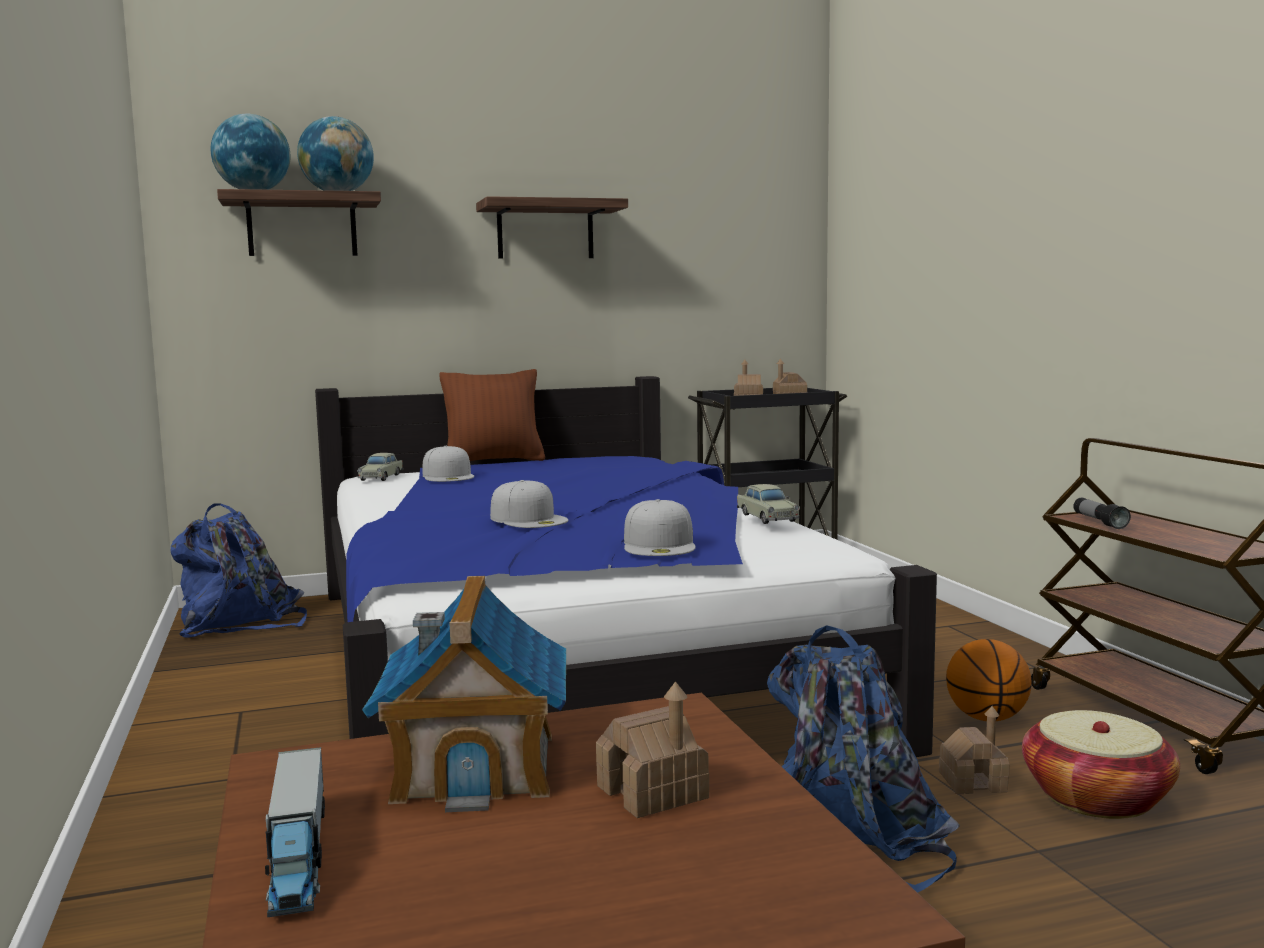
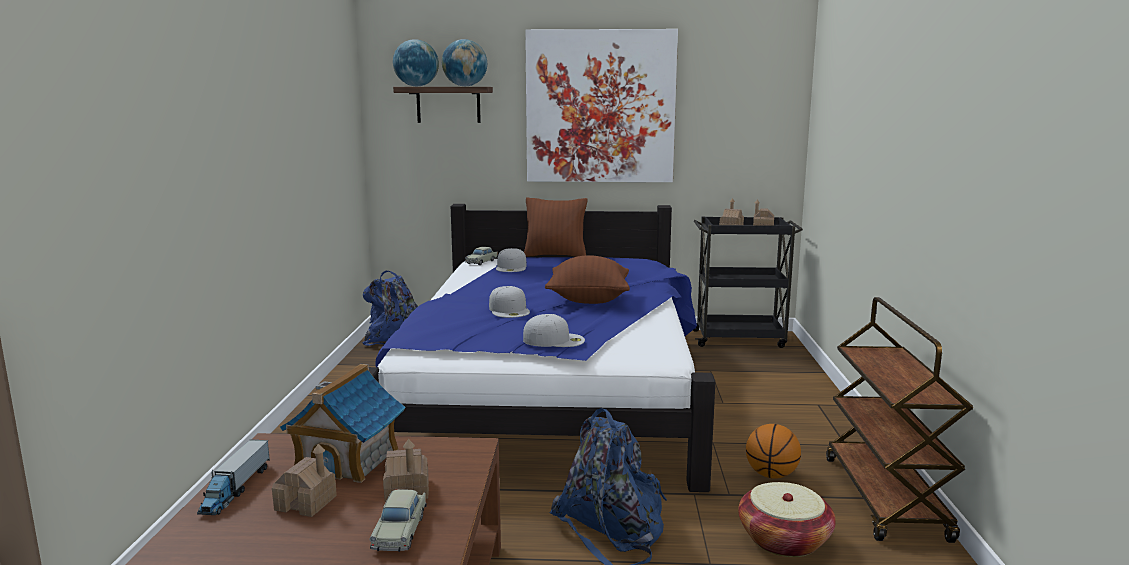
camera: 20 degrees right, 5 degrees up
shelf [476,196,628,259] -> picture [525,29,678,182]
white cap [624,499,696,556] -> white cap turned 105 degrees counterclockwise [523,314,585,347]
beige toy car [737,484,800,524] -> beige toy car moved to [369,489,427,552]
toy house [939,706,1010,794] -> toy house moved to [272,444,337,517]
flashlight [1073,498,1131,529] -> none
none -> brown pillow [545,255,630,304]

